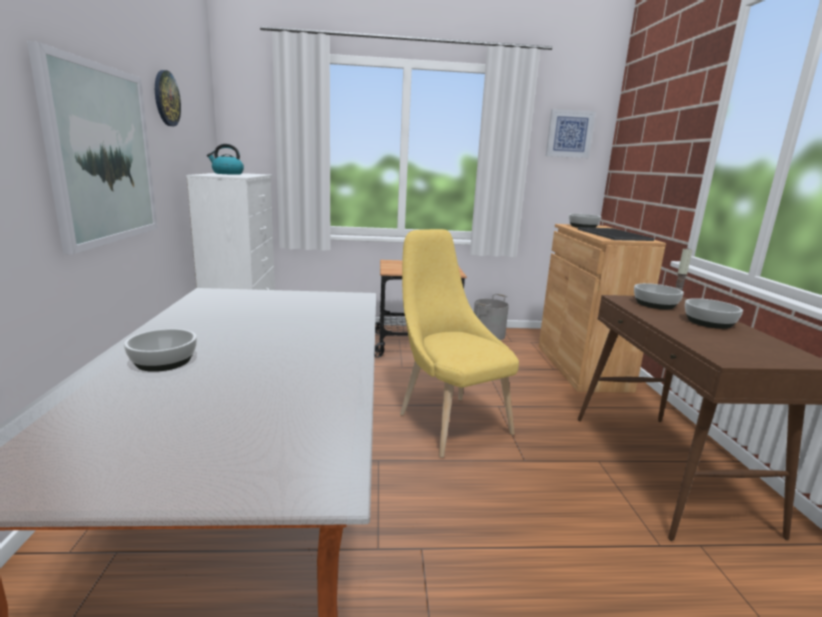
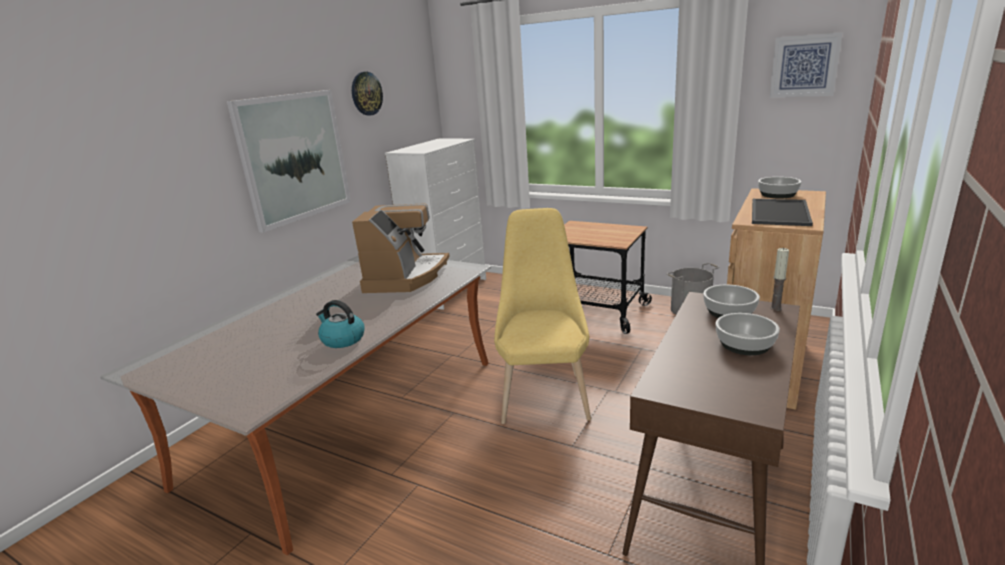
camera: 35 degrees right, 5 degrees up
bowl [124,329,197,372] -> none
kettle [207,144,244,175] -> kettle moved to [316,300,365,348]
none -> coffee machine [352,203,450,293]

